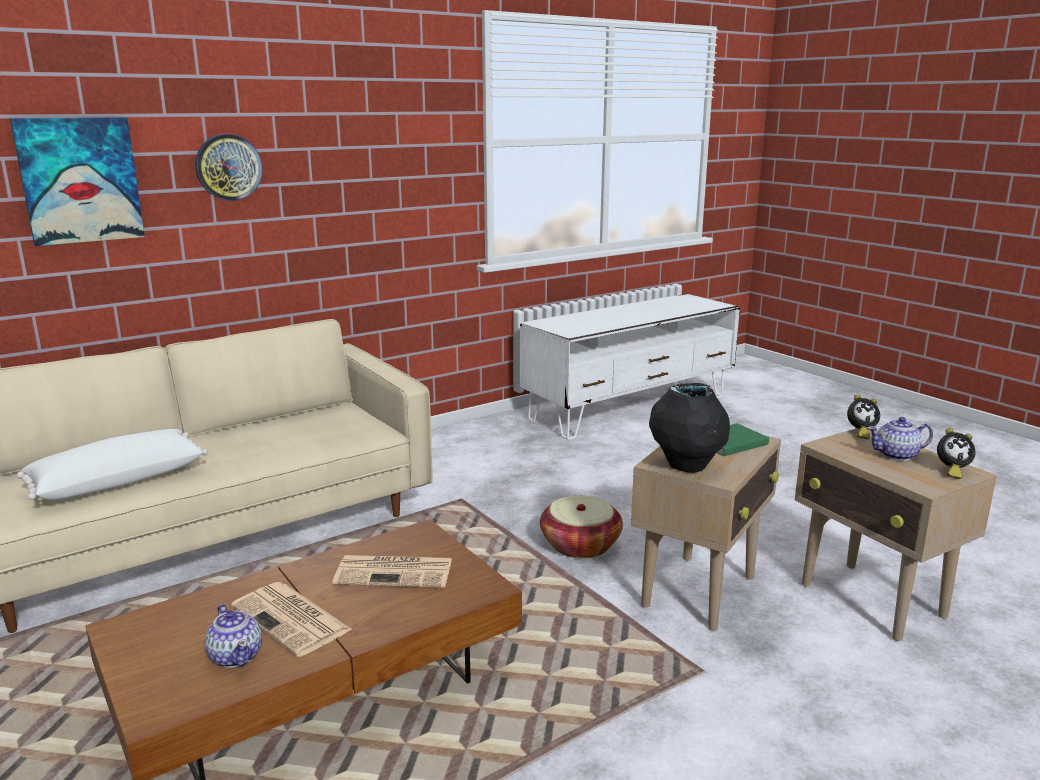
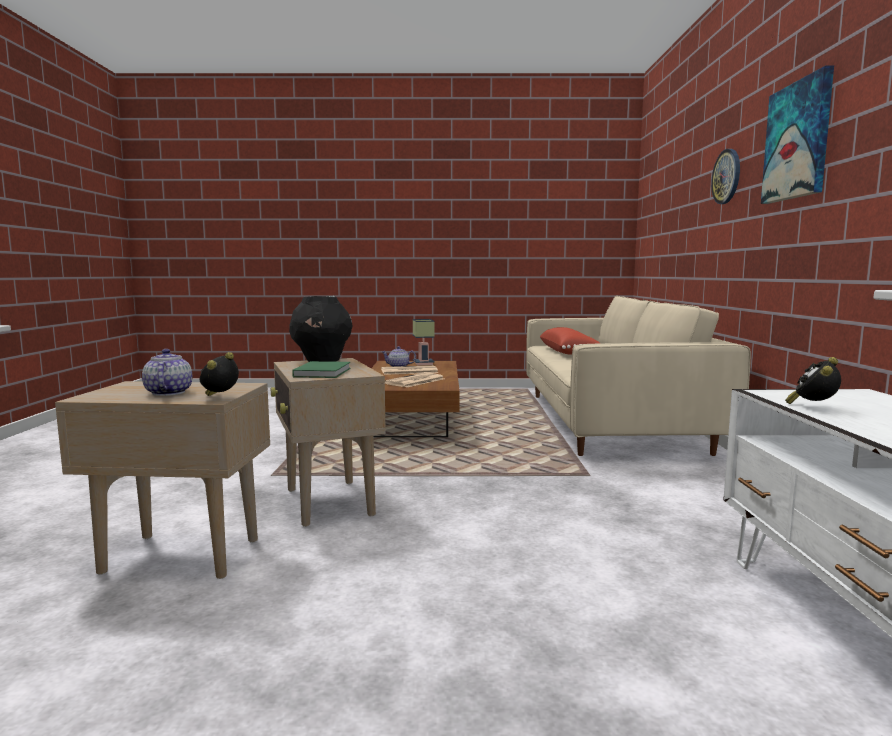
camera: 125 degrees right, 10 degrees down
picture [10,117,145,246] -> picture moved to [761,65,834,204]
white pillow [16,429,208,501] -> red pillow [540,327,600,355]
basket [540,496,623,559] -> none
teapot [868,417,933,461] -> teapot turned 45 degrees counterclockwise [142,349,192,396]
alarm clock [937,428,976,479] -> alarm clock moved to [785,357,841,404]
none -> table lamp [413,319,435,365]

